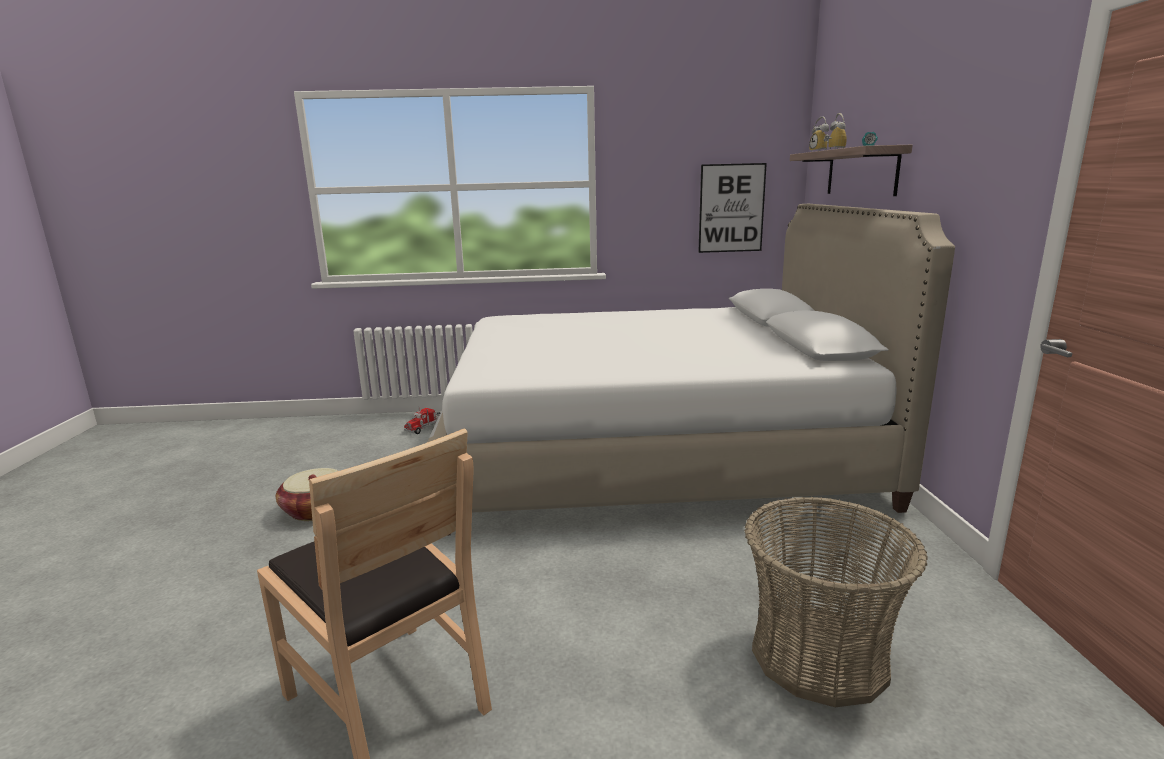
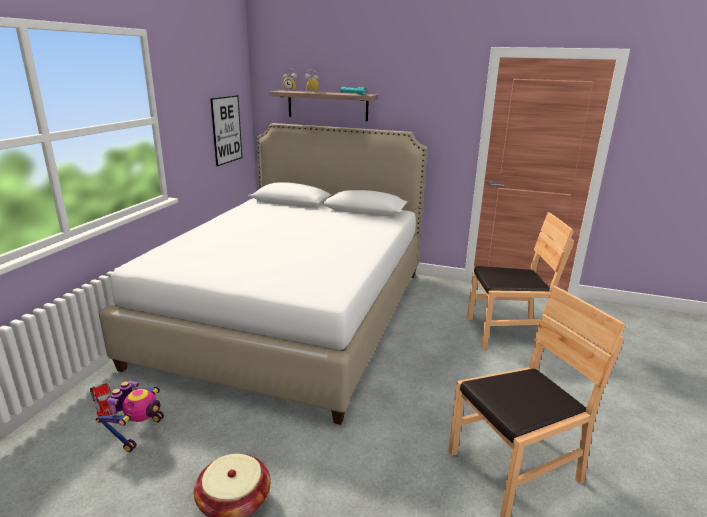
camera: 70 degrees left, 5 degrees up
basket [744,497,928,707] -> brown chair [467,212,574,349]
none -> toy robot [96,381,164,452]

